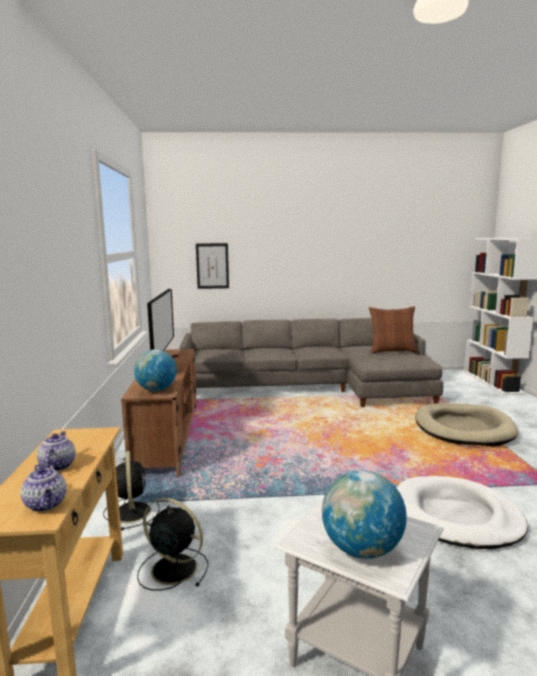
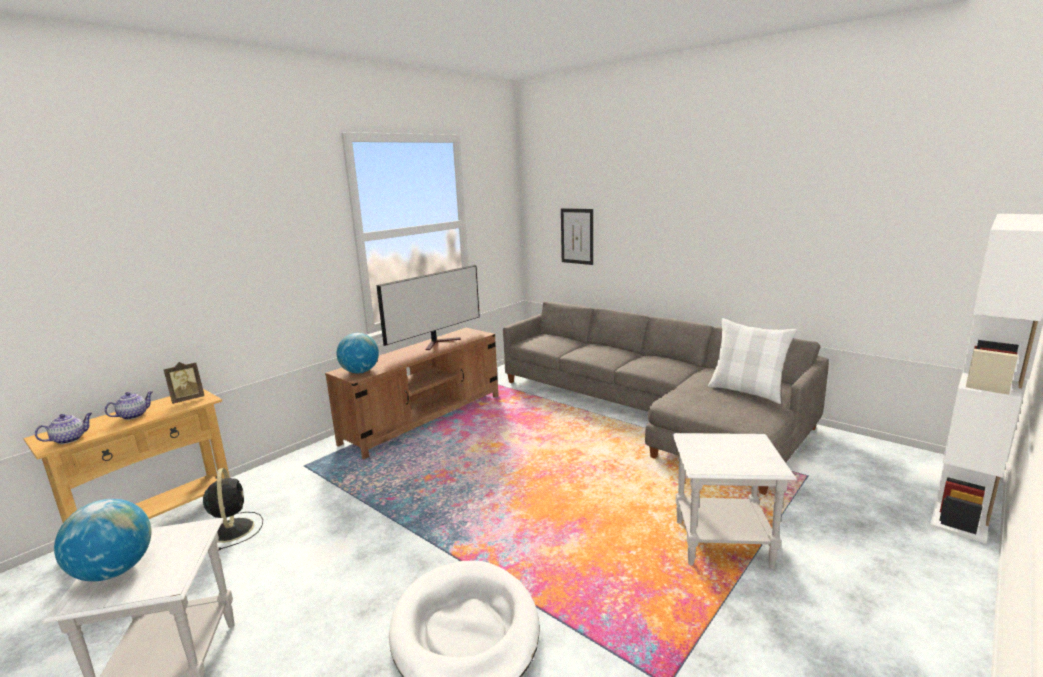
camera: 45 degrees right, 5 degrees up
teapot [21,464,67,512] -> teapot turned 150 degrees counterclockwise [35,413,92,444]
black fan [103,451,159,530] -> none
brown pillow [369,306,418,353] -> white pillow [708,318,797,404]
beige dog bed [415,403,519,447] -> white side table [673,433,797,569]
none -> picture frame [164,362,204,404]

